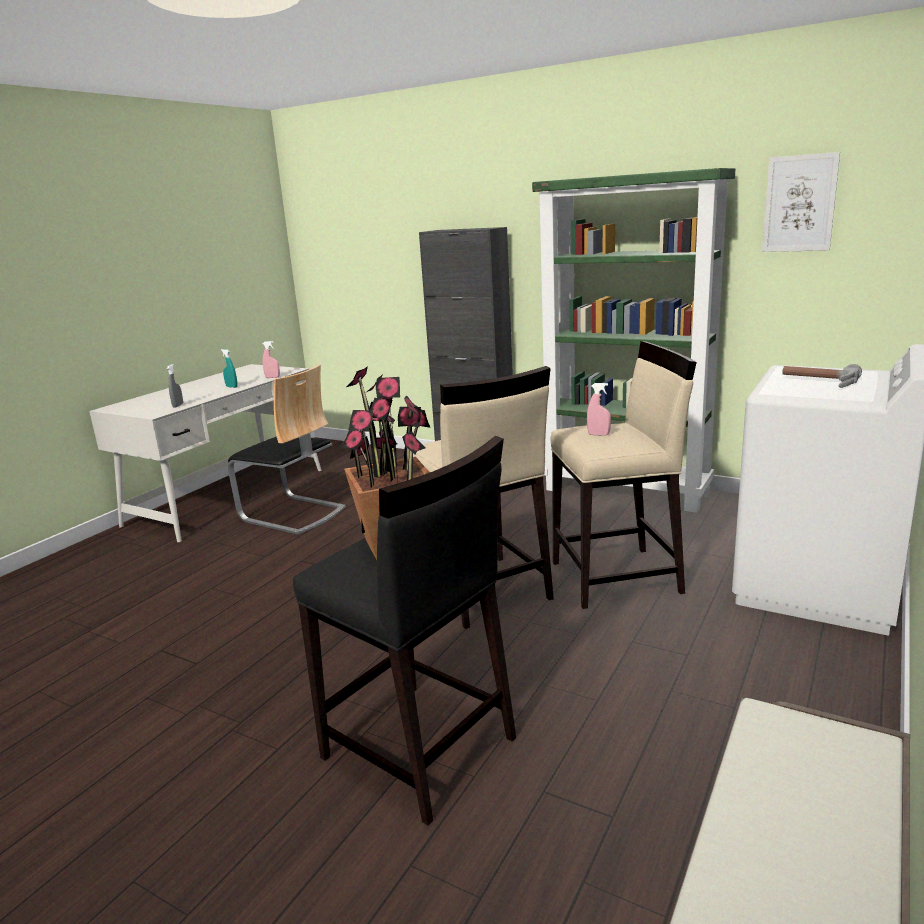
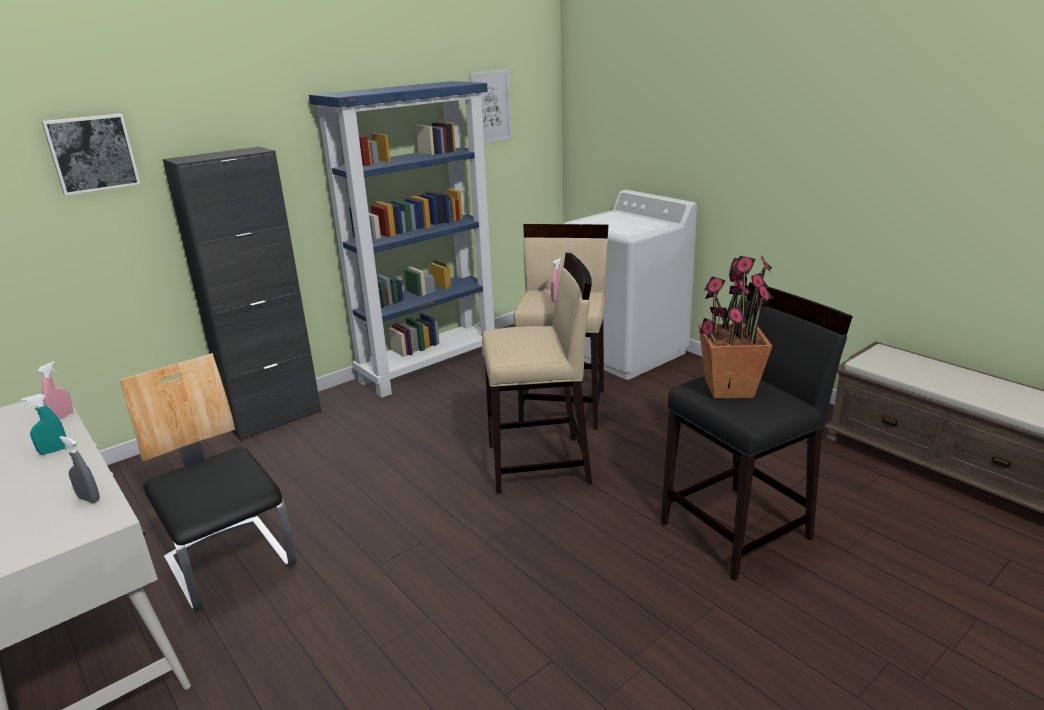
camera: 70 degrees left, 5 degrees up
chair [228,364,346,535] -> chair turned 90 degrees counterclockwise [119,353,297,613]
green bookcase [532,168,735,513] -> blue bookcase [309,81,495,398]
hammer [783,364,862,388] -> none
none -> picture [41,114,141,195]

